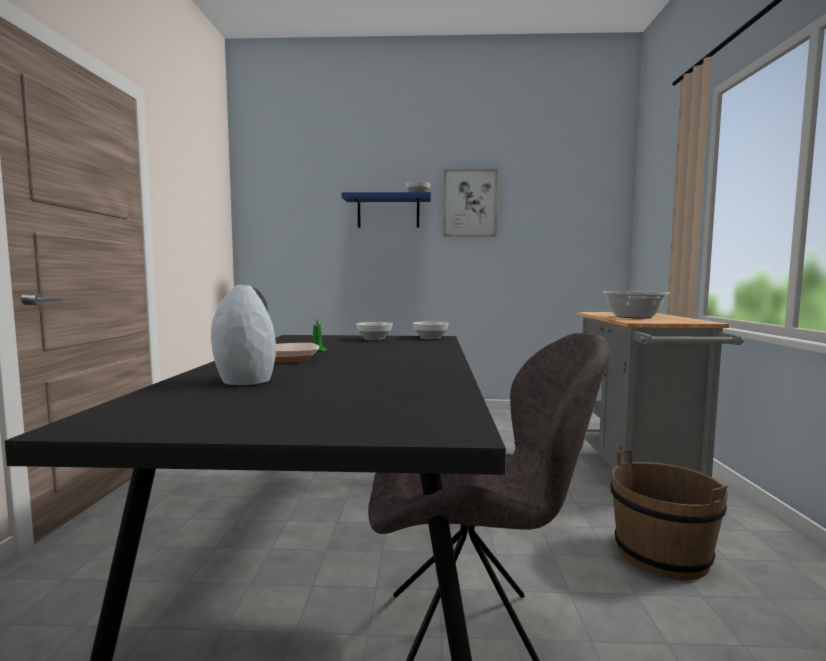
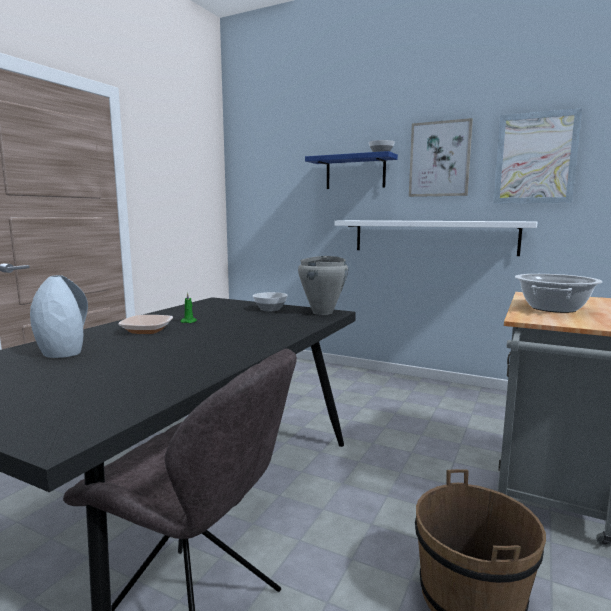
camera: 25 degrees right, 5 degrees up
bowl [413,321,449,339] -> grey cooking pot [298,256,348,315]
none -> white shelf [334,220,537,256]
none -> picture [493,108,582,204]

